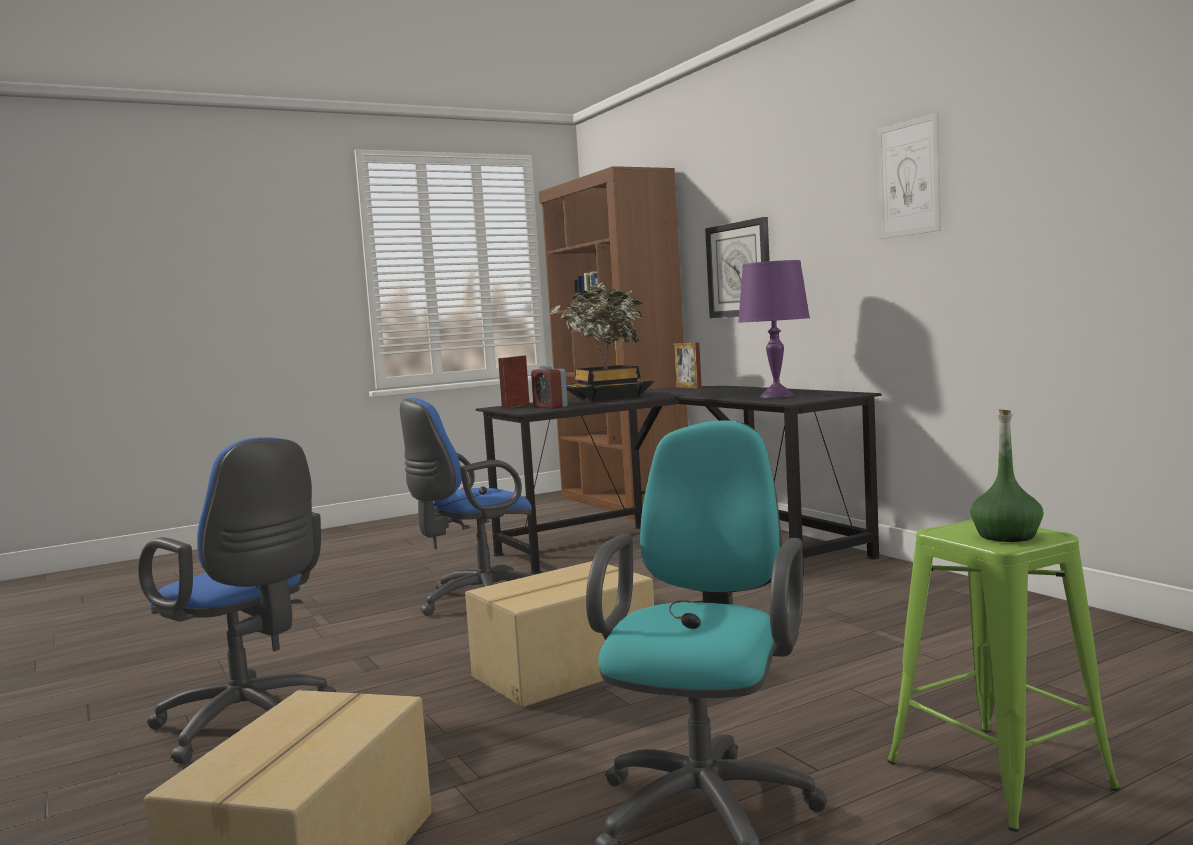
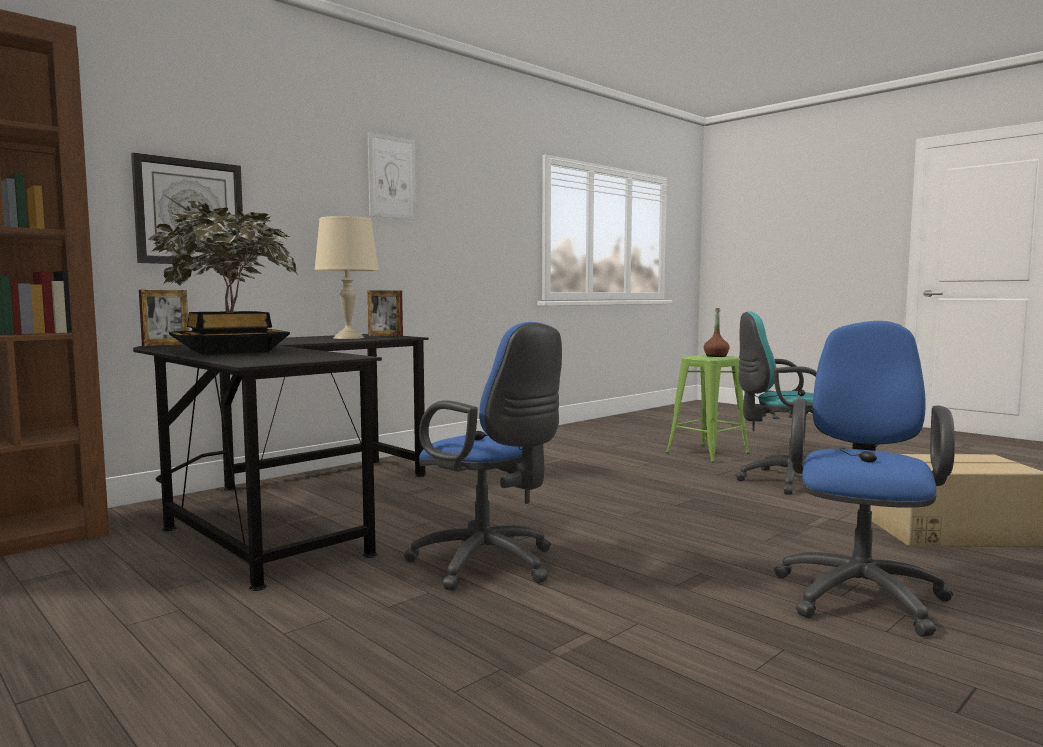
camera: 105 degrees left, 0 degrees up
cardboard box [465,561,654,707] -> none
picture frame [498,356,529,409] -> picture frame moved to [368,291,403,337]
alarm clock [531,365,568,409] -> none
purple table lamp [738,260,810,398] -> beige table lamp [314,216,379,339]
green bottle [970,409,1044,542] -> brown bottle [704,308,730,357]

